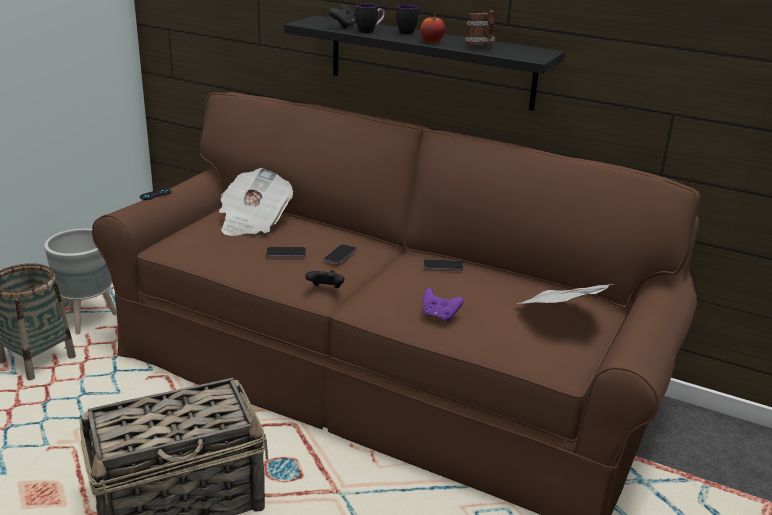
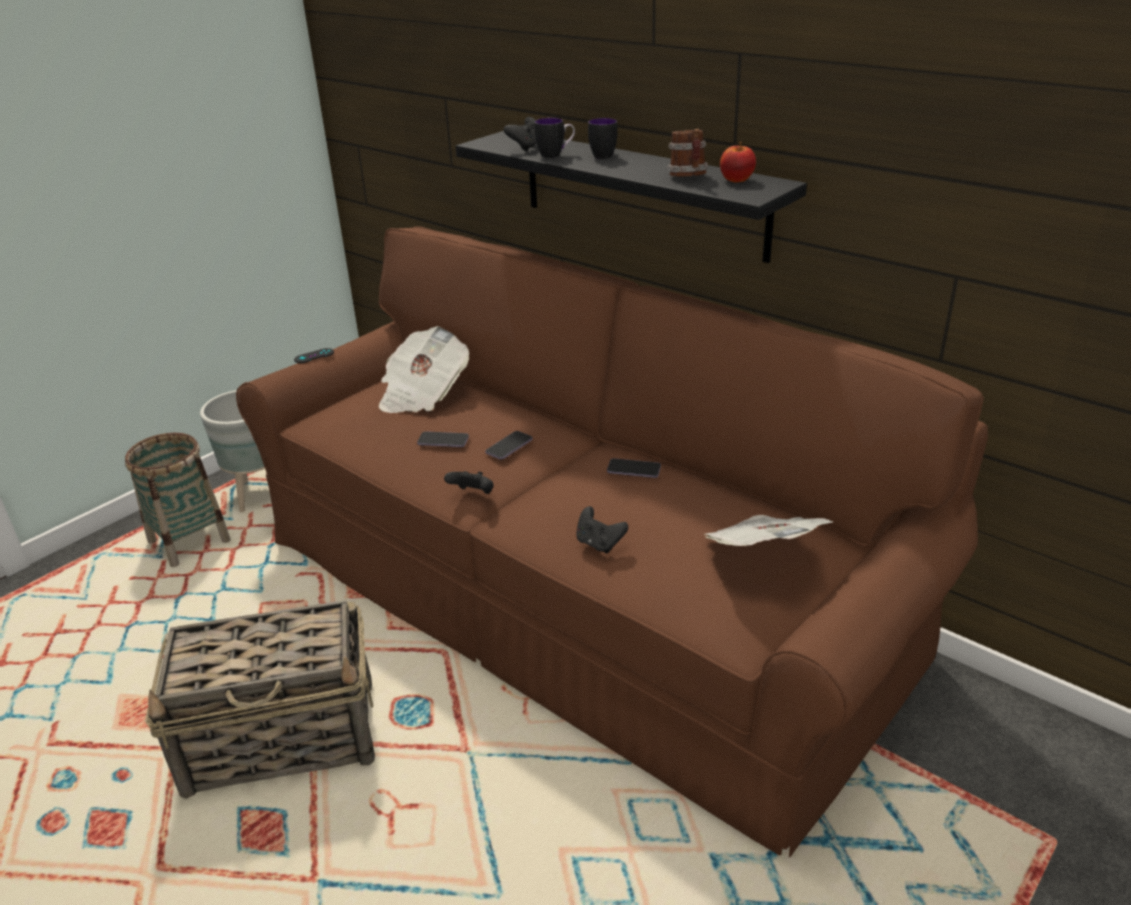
camera: 15 degrees right, 5 degrees up
apple [420,15,446,43] -> apple moved to [720,142,756,183]
purple game controller [423,288,464,322] -> black game controller [576,506,628,553]

